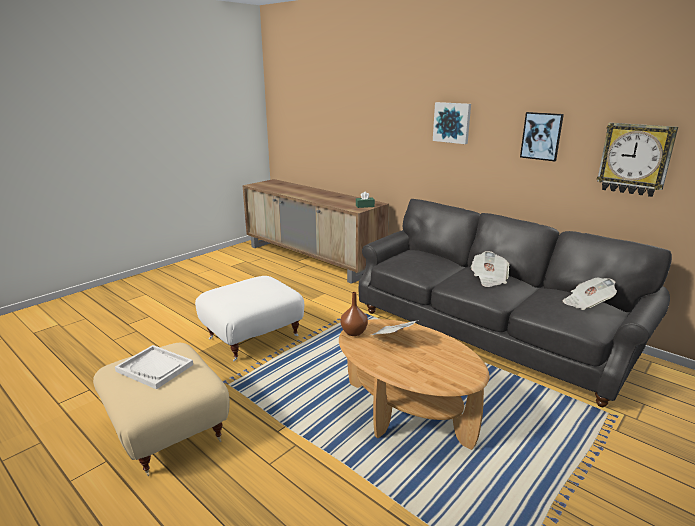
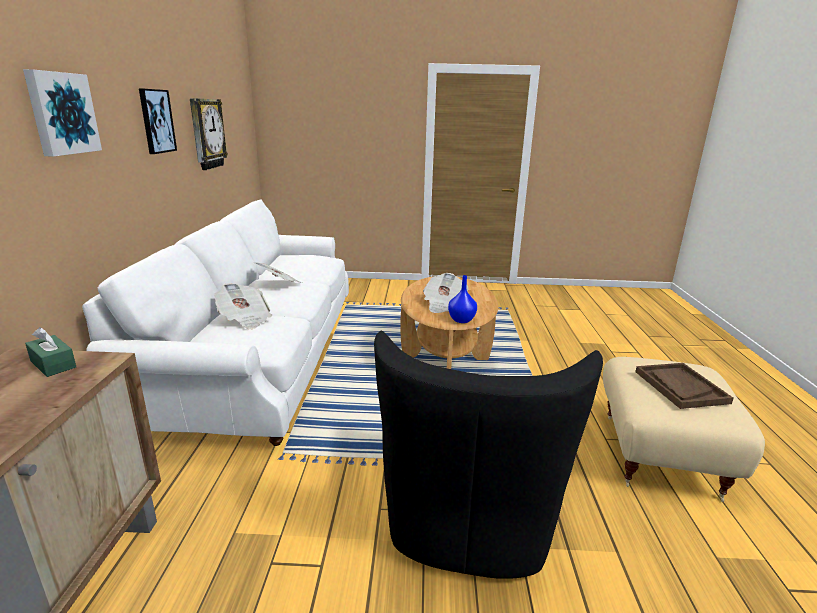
camera: 130 degrees left, 0 degrees up
white tray [115,345,193,390] -> brown tray [635,363,733,409]
white ottoman [195,276,304,362] -> black armchair [374,331,603,579]
brown vase [340,292,368,336] -> blue vase [448,275,477,323]
black sofa [359,199,672,407] -> white sofa [82,200,349,446]
newspaper [562,277,617,310] -> newspaper moved to [214,283,272,329]

